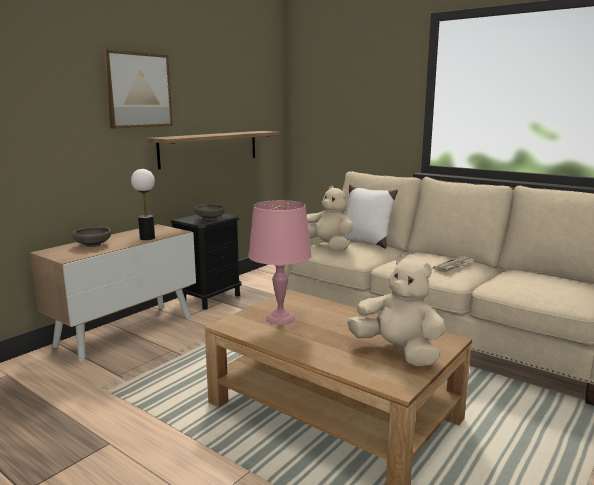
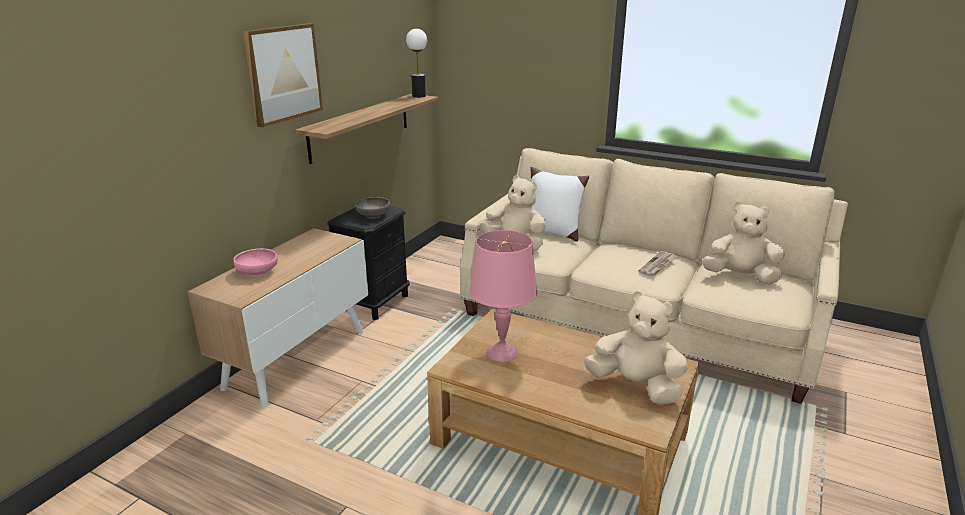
camera: 10 degrees left, 10 degrees up
grey bowl [73,227,111,247] -> pink bowl [233,248,278,276]
table lamp [131,169,155,240] -> table lamp moved to [406,29,427,98]
none -> beige plush toy [702,202,785,285]

